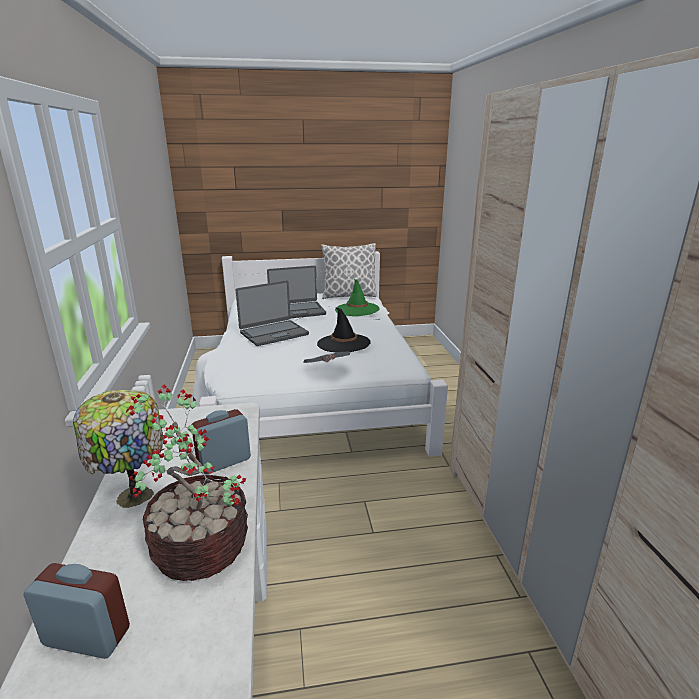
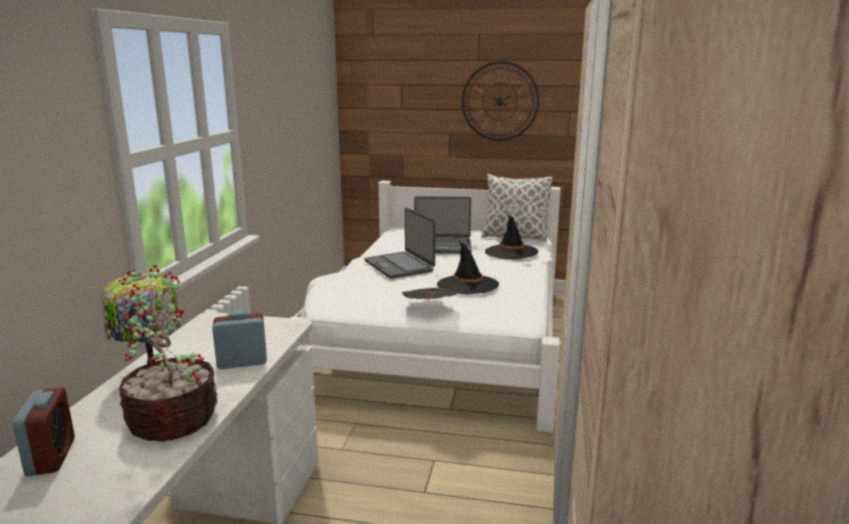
camera: 20 degrees right, 5 degrees down
alarm clock [23,563,130,659] -> alarm clock turned 45 degrees clockwise [13,387,75,476]
laptop [236,281,309,346] -> laptop turned 75 degrees clockwise [364,207,436,279]
green hat [335,279,380,316] -> black hat [485,215,538,259]
none -> wall clock [462,61,539,141]

